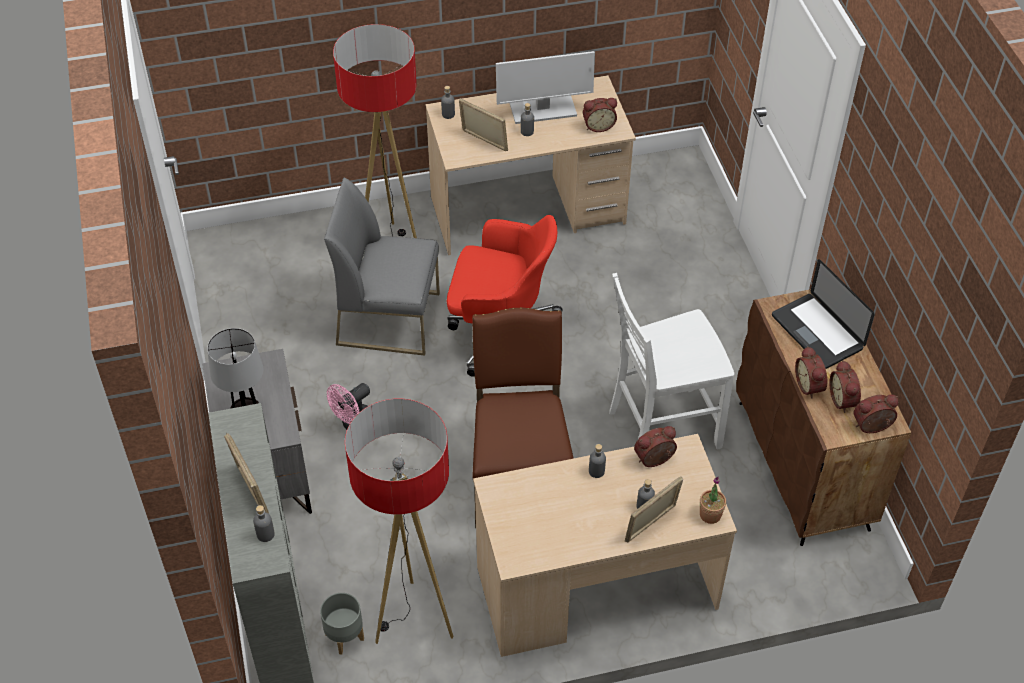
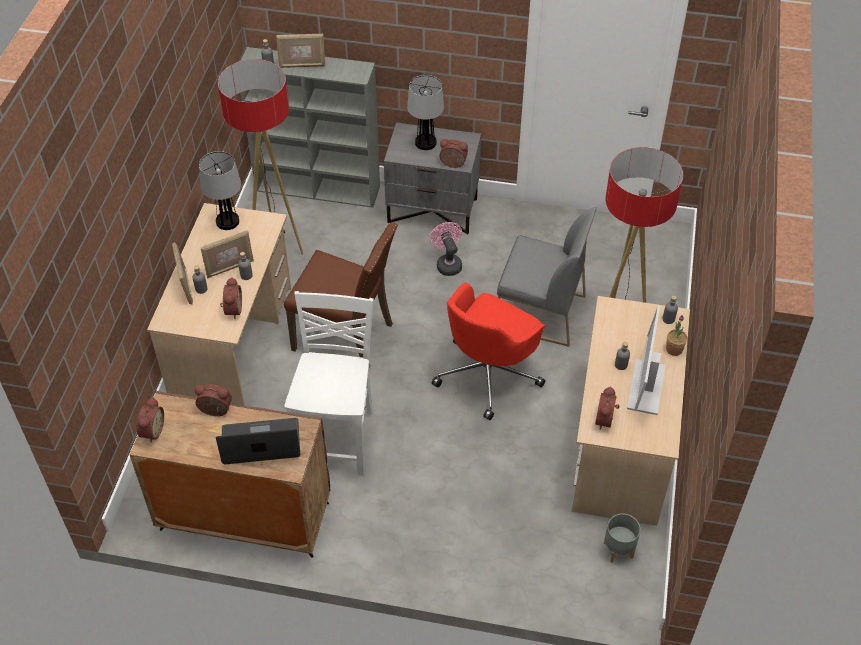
camera: 115 degrees right, 0 degrees up
grey planter [320,593,364,654] -> grey planter moved to [604,514,641,563]
grey chair [324,178,440,356] -> grey chair turned 75 degrees clockwise [497,207,597,347]
picture frame [459,98,508,151] -> picture frame moved to [201,231,254,278]
potted plant [700,477,726,524] -> potted plant moved to [666,315,688,356]
alarm clock [830,360,861,413] -> alarm clock moved to [440,139,468,168]
none -> table lamp [199,151,241,230]

